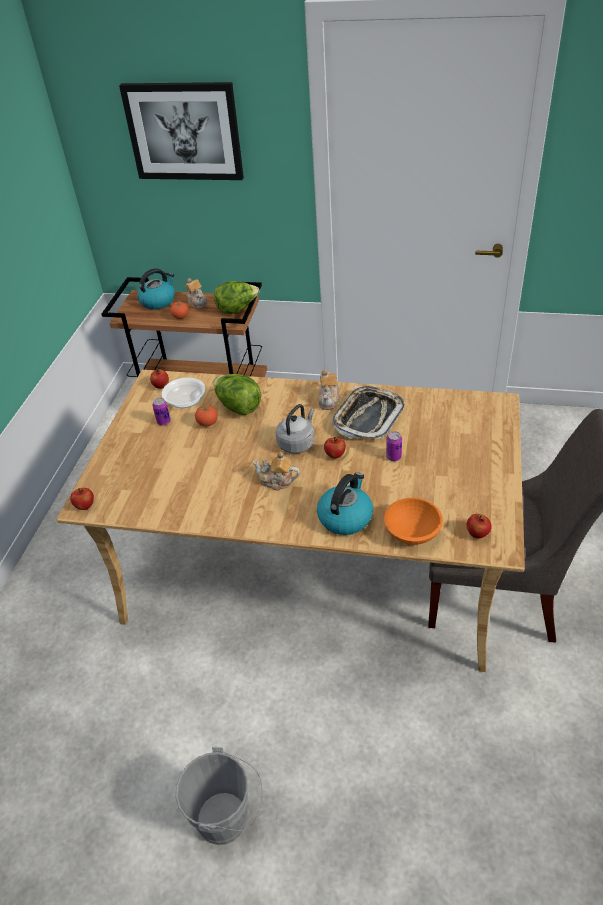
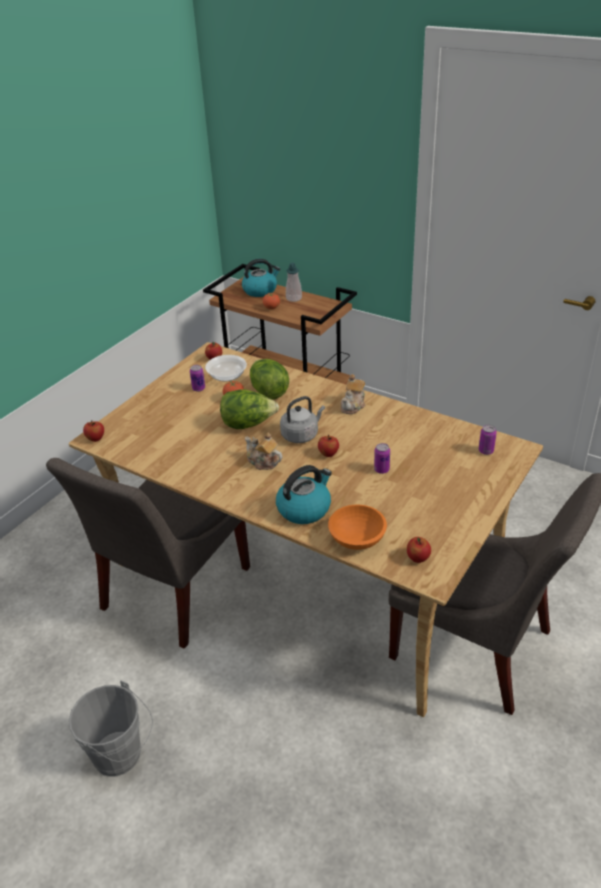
camera: 20 degrees right, 5 degrees down
picture [119,82,244,180] -> none
teapot [185,278,207,309] -> soap dispenser [286,262,302,302]
lettuce [214,281,260,314] -> lettuce moved to [220,389,279,429]
tray [332,386,405,439] -> none
none -> grey chair [46,458,250,649]
none -> can [479,425,497,455]

